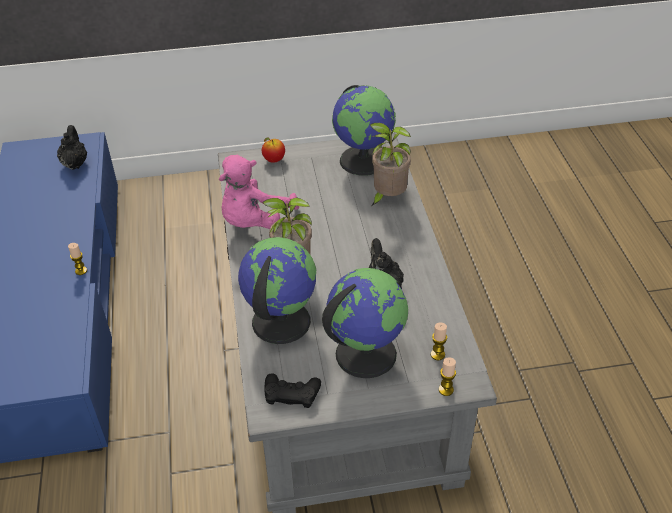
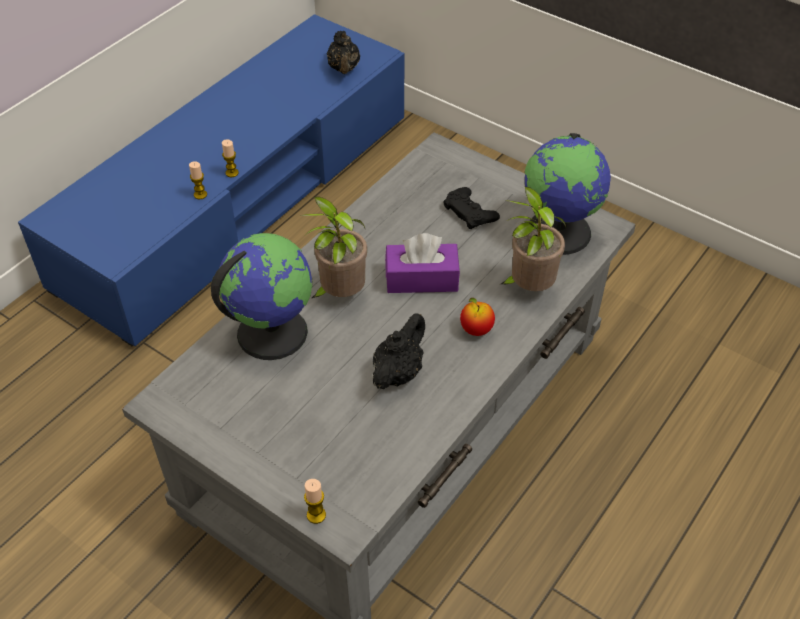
camera: 45 degrees right, 5 degrees up
black teapot [57,125,87,170] -> black teapot turned 135 degrees clockwise [327,31,360,74]
pink plush toy [219,155,299,229] -> none
apple [262,137,285,163] -> apple moved to [460,298,495,336]
black game controller [264,373,321,408] -> black game controller moved to [443,187,500,230]
globe [322,268,408,378] -> none
candle [431,322,447,360] -> candle moved to [189,161,207,199]
none -> purple tissue box [385,233,460,293]

